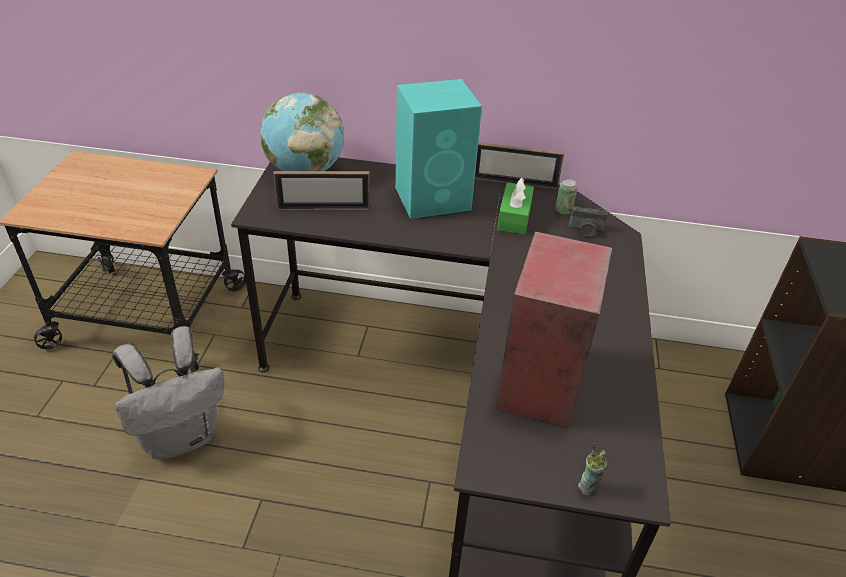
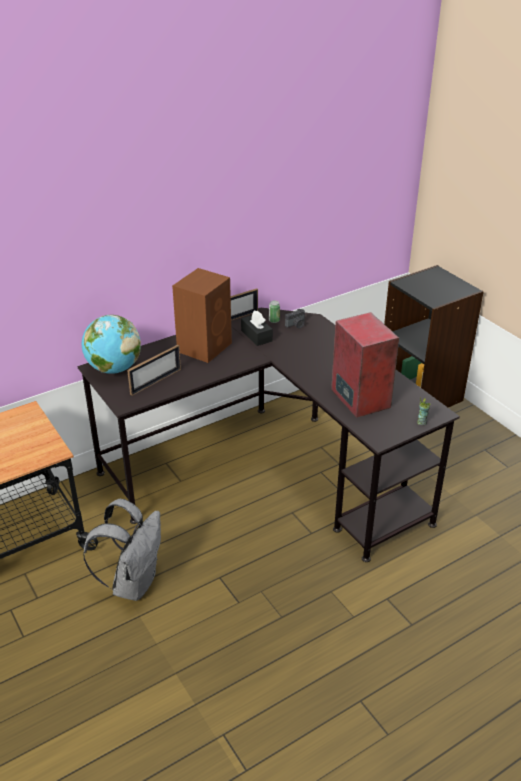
camera: 40 degrees left, 5 degrees down
turquoise speaker [395,79,482,219] -> brown speaker [172,268,232,363]
green tissue box [497,178,534,235] -> black tissue box [241,310,273,346]

